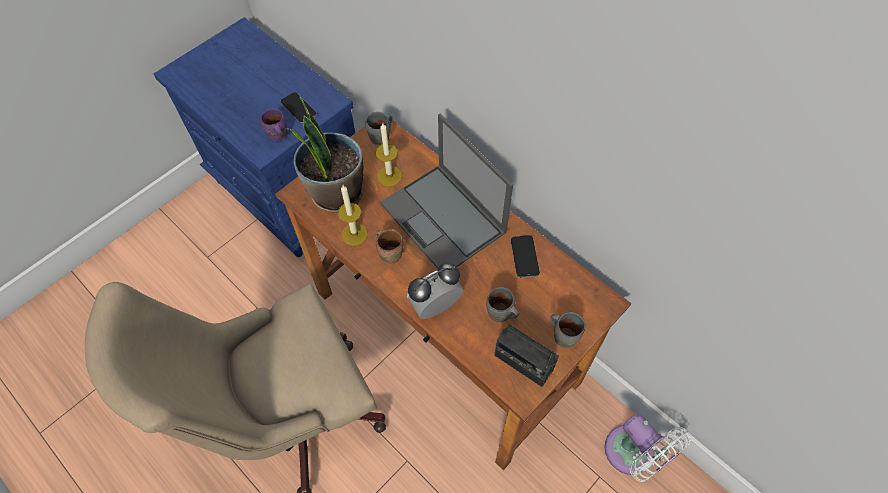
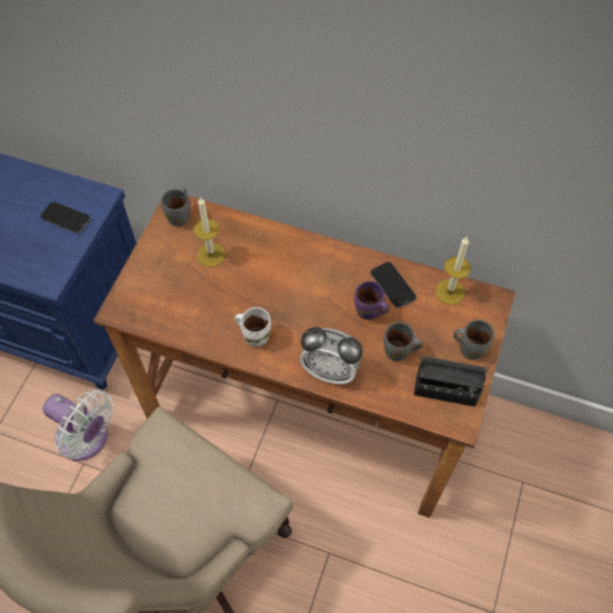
camera: 25 degrees left, 0 degrees up
purple mug [261,109,288,141] -> purple mug moved to [354,281,389,320]
potted plant [287,97,364,213] -> none
candle [338,185,368,246] -> candle moved to [435,237,471,305]
brown mug [376,229,404,264] -> white mug [234,307,271,347]
laptop [380,113,513,269] -> none
alarm clock [407,263,464,319] -> alarm clock turned 105 degrees counterclockwise [300,327,363,384]
white fan [605,413,691,482] -> white fan moved to [43,390,113,461]

